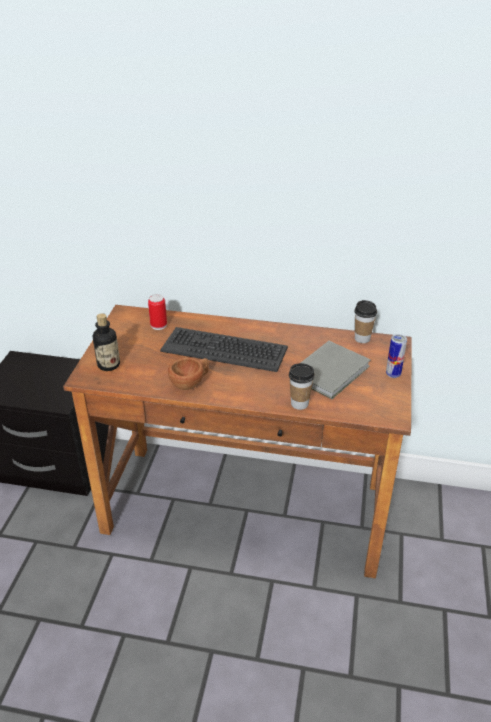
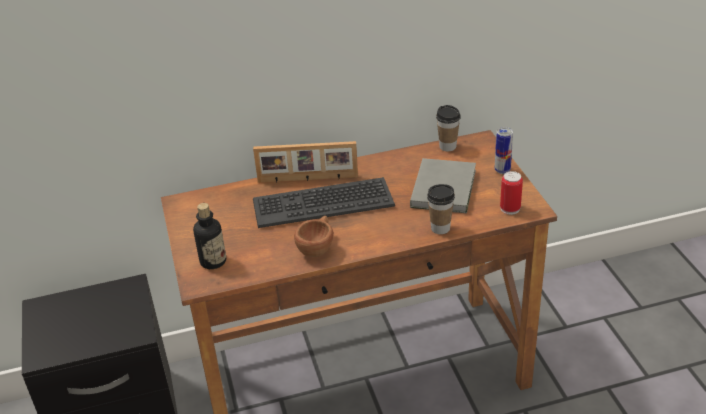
camera: 25 degrees left, 0 degrees up
can [148,294,167,330] -> can moved to [500,171,523,215]
none -> picture frame [253,141,358,183]

